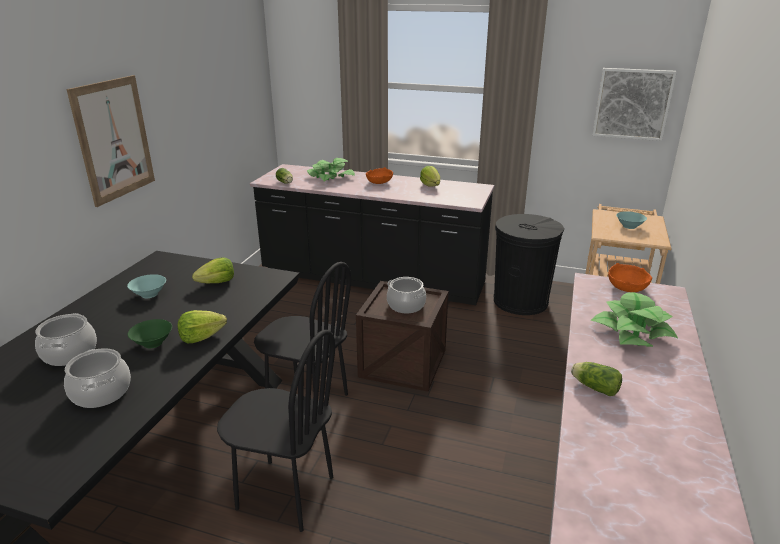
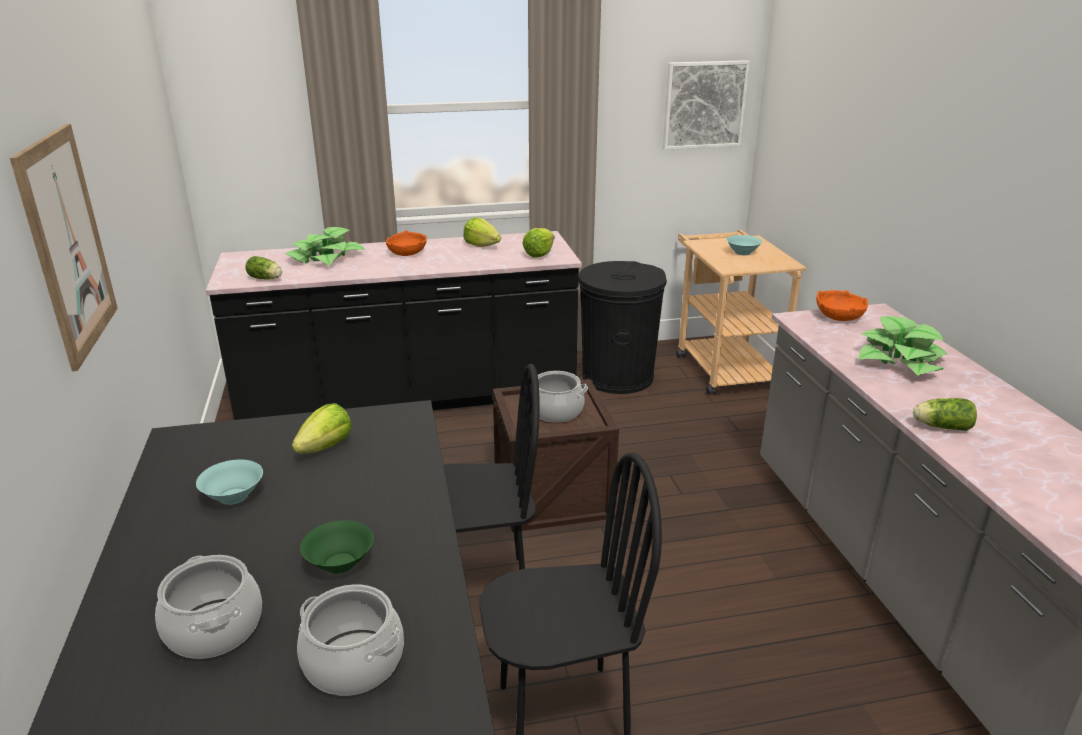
camera: 30 degrees left, 0 degrees up
lettuce [178,310,227,343] -> lettuce moved to [522,228,554,258]

